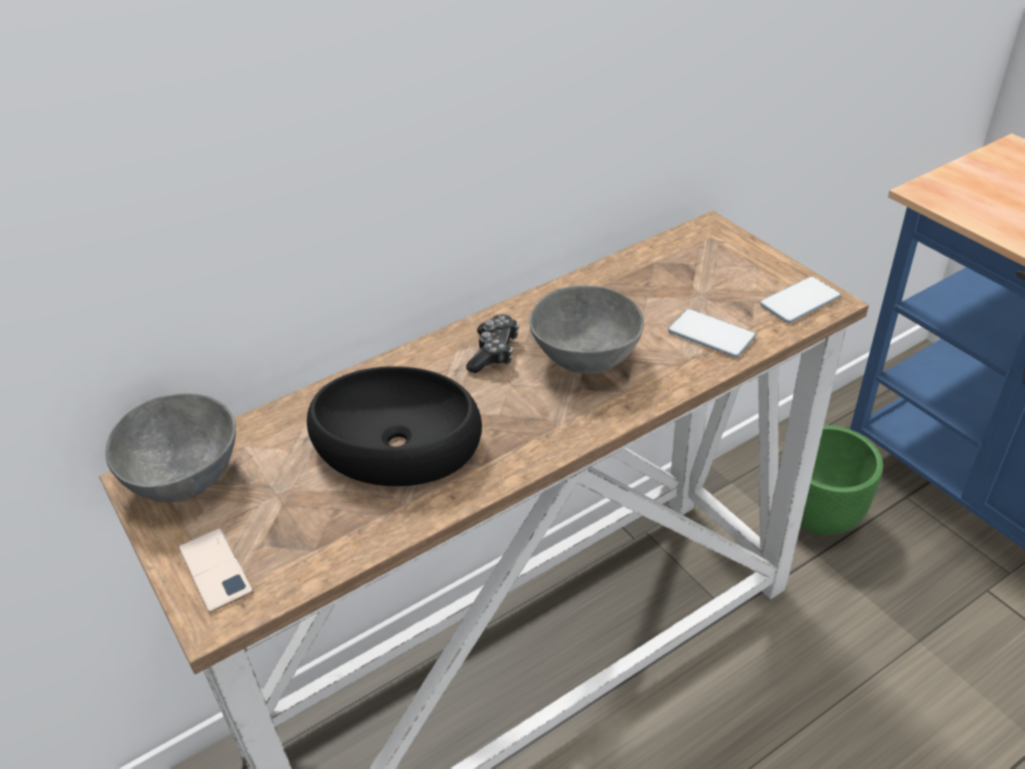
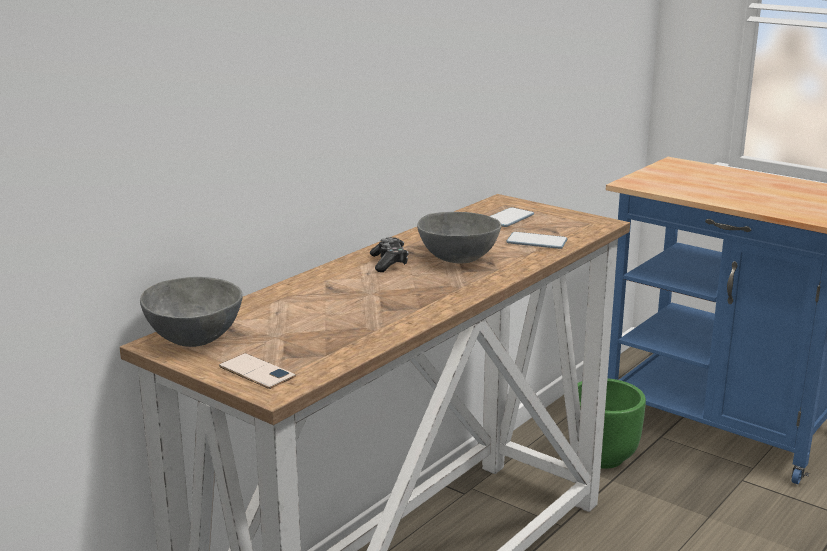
camera: 20 degrees left, 20 degrees down
black bowl [307,366,482,486] -> none
phone [760,276,841,323] -> phone moved to [490,207,534,227]

